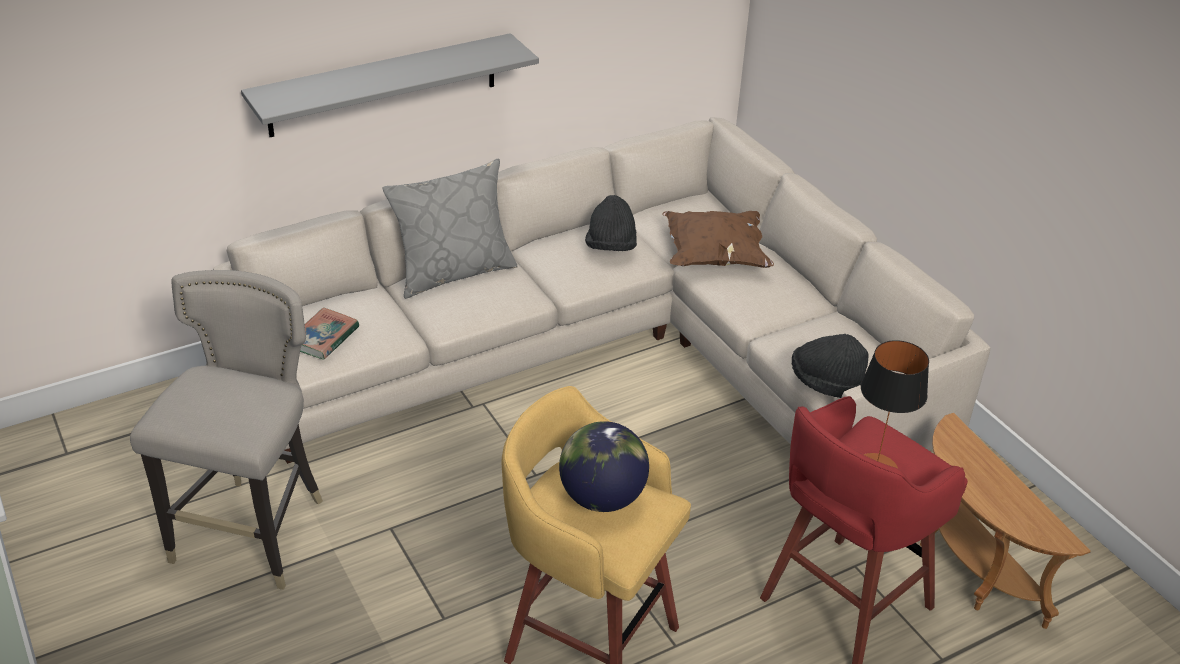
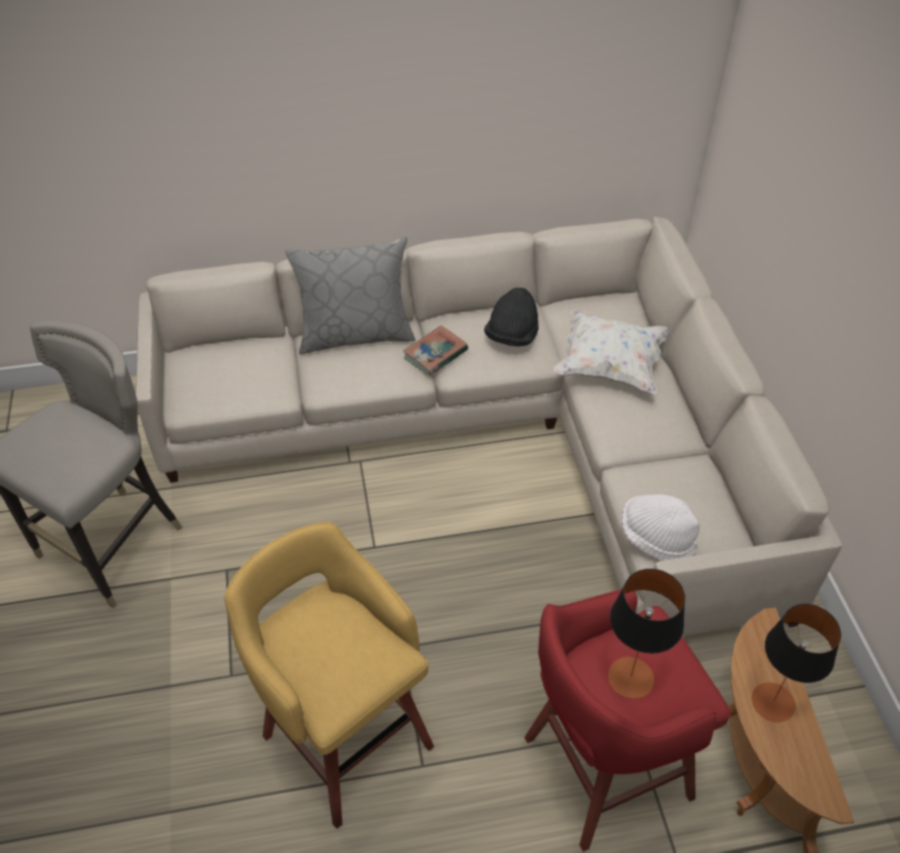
camera: 20 degrees right, 10 degrees up
grey shelf [241,33,539,137] -> none
book [300,307,359,360] -> book moved to [403,325,468,376]
globe [559,421,649,512] -> none
brown pillow [662,211,774,268] -> white pillow [553,310,669,394]
black hat [792,334,868,398] -> white hat [621,494,700,561]
none -> table lamp [752,604,841,722]

